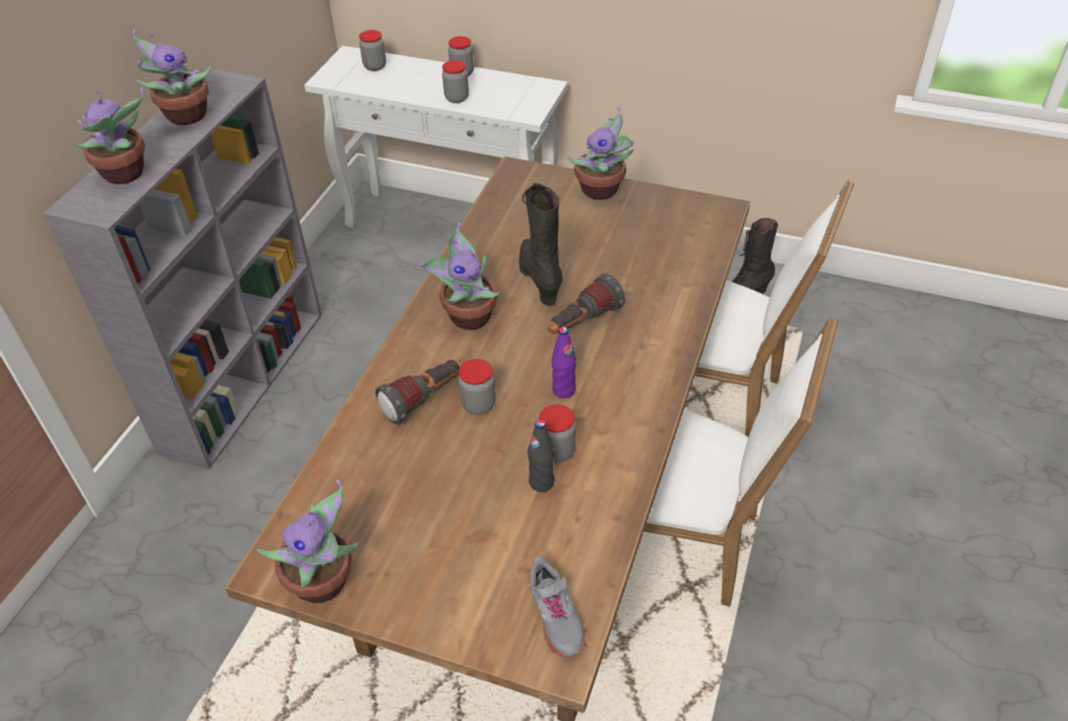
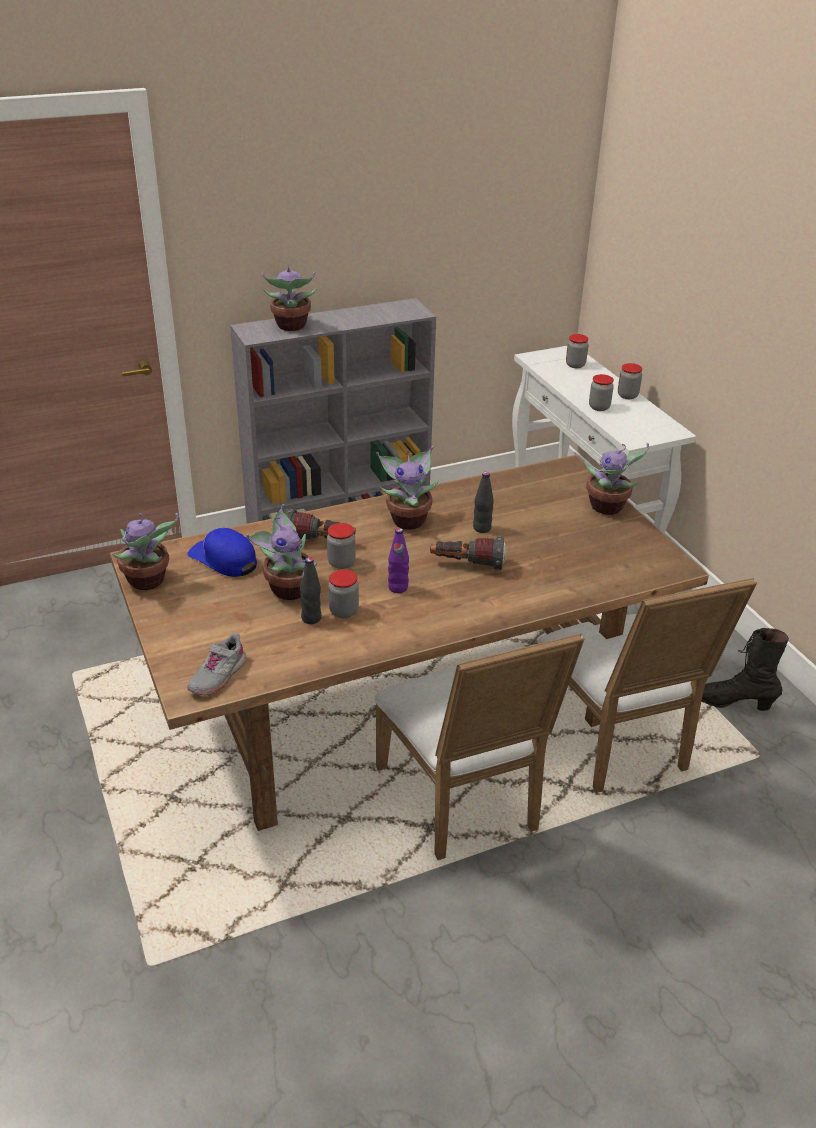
camera: 45 degrees right, 10 degrees down
potted plant [133,29,212,125] -> potted plant moved to [246,504,318,600]
black boot [519,183,562,305] -> black bottle [473,472,494,533]
none -> blue cap [187,528,257,577]

